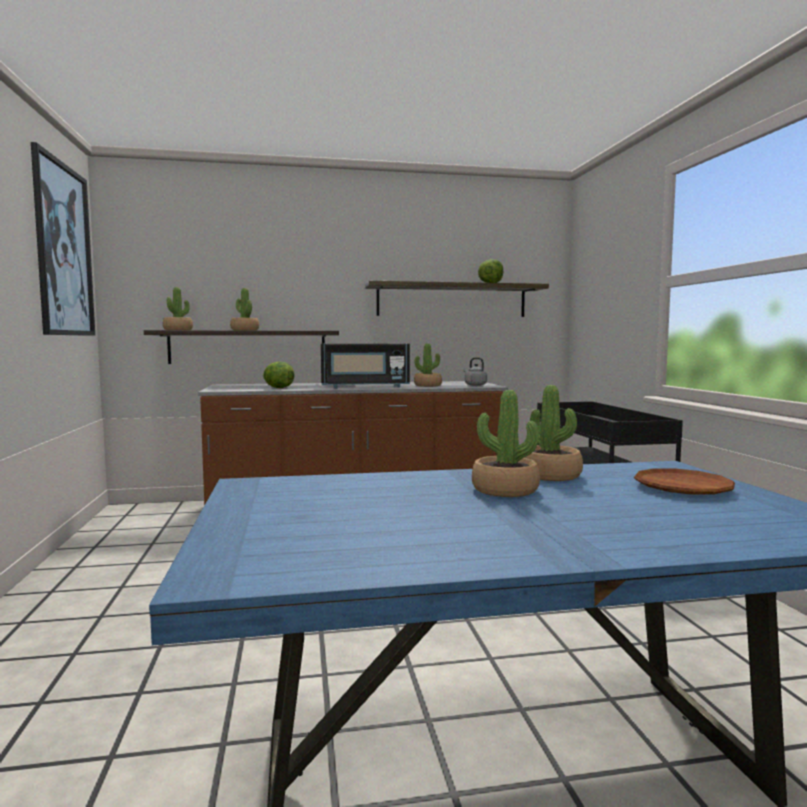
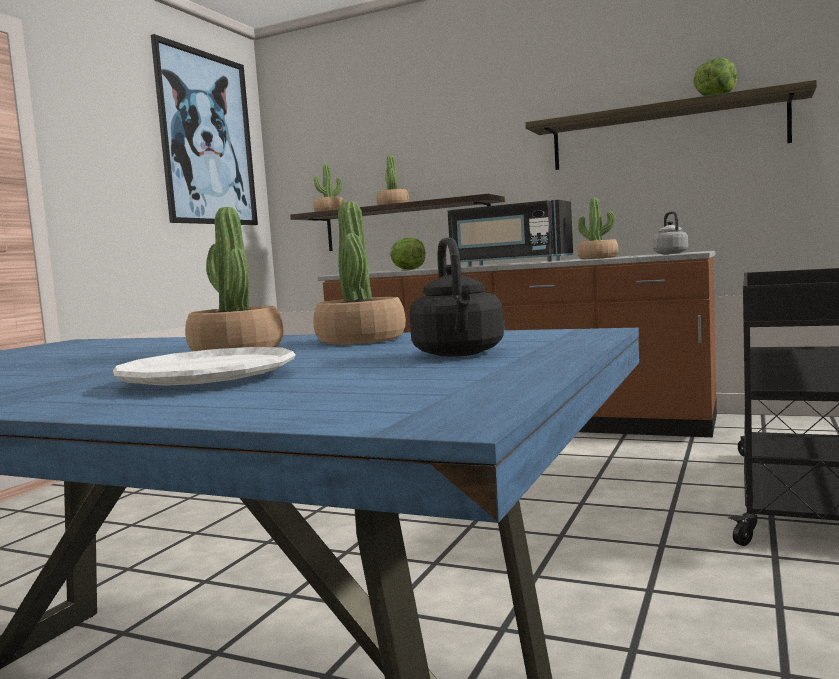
camera: 35 degrees right, 0 degrees up
brown plate [634,468,735,495] -> black kettle [410,237,504,357]
none -> white plate [113,347,296,386]

